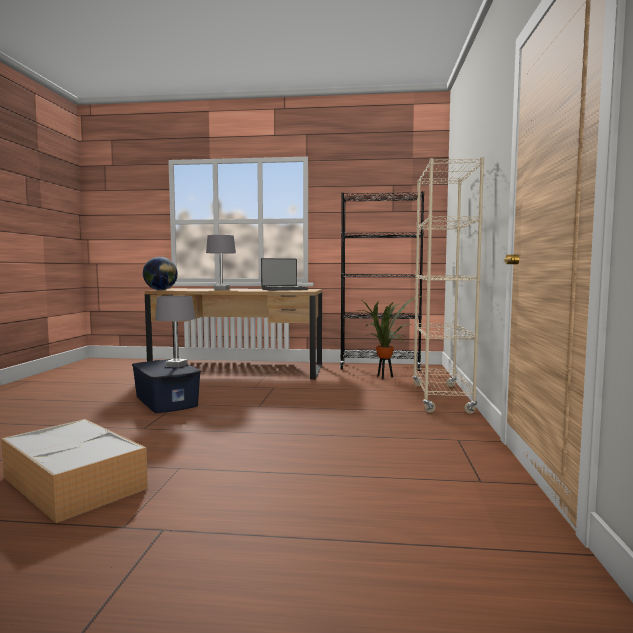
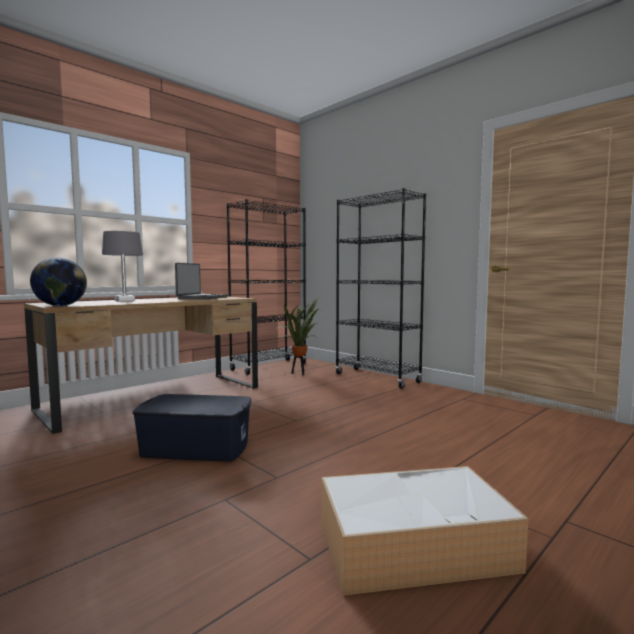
camera: 50 degrees left, 0 degrees up
grey table lamp [155,296,195,368] -> none
beige bookcase [412,157,484,414] -> black bookcase [335,188,426,389]

